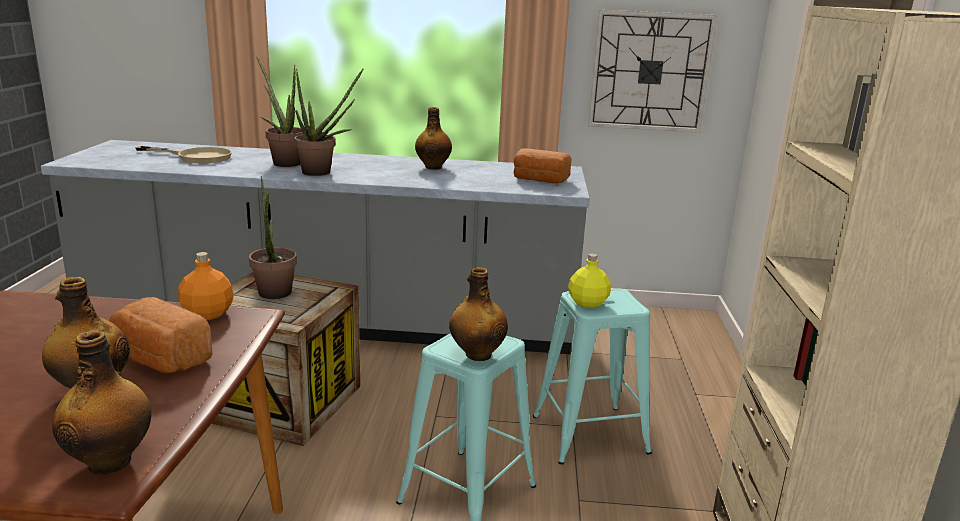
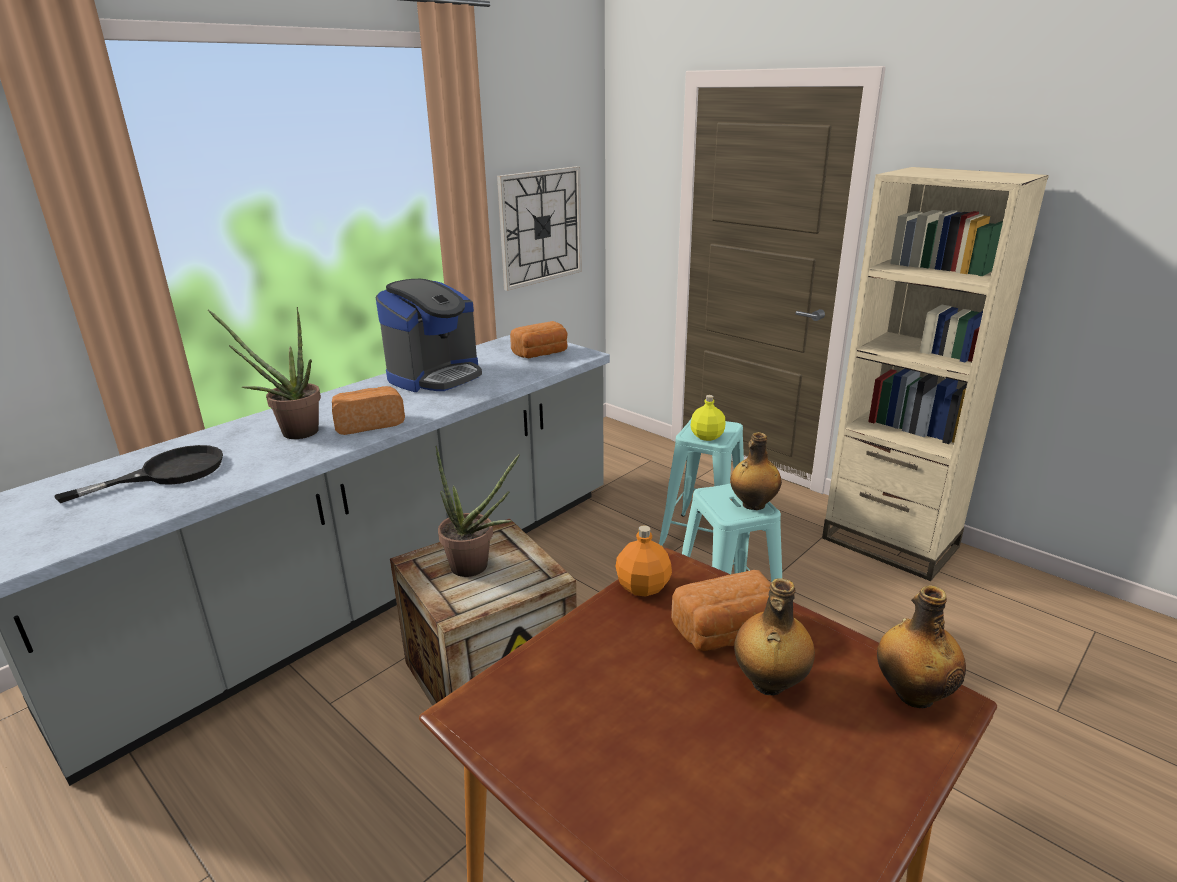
camera: 50 degrees left, 5 degrees up
beige frying pan [135,146,232,163] -> black frying pan [54,445,223,503]
potted plant [294,68,363,176] -> bread [332,386,405,435]
bottle [415,107,452,170] -> coffee machine [376,279,482,392]

